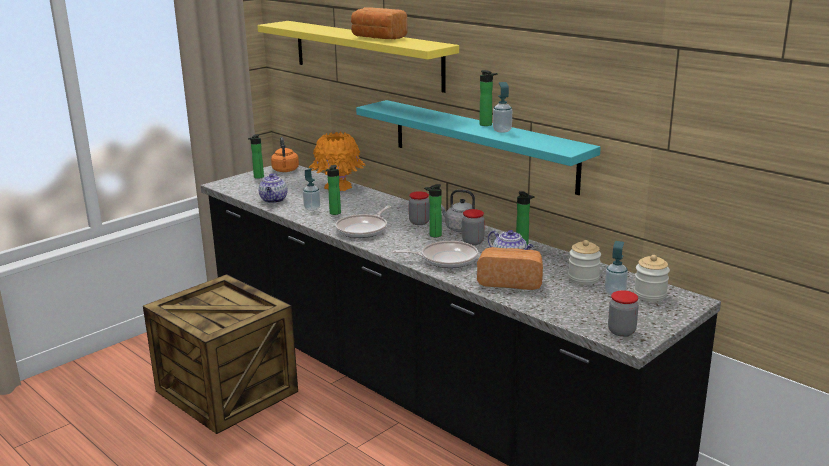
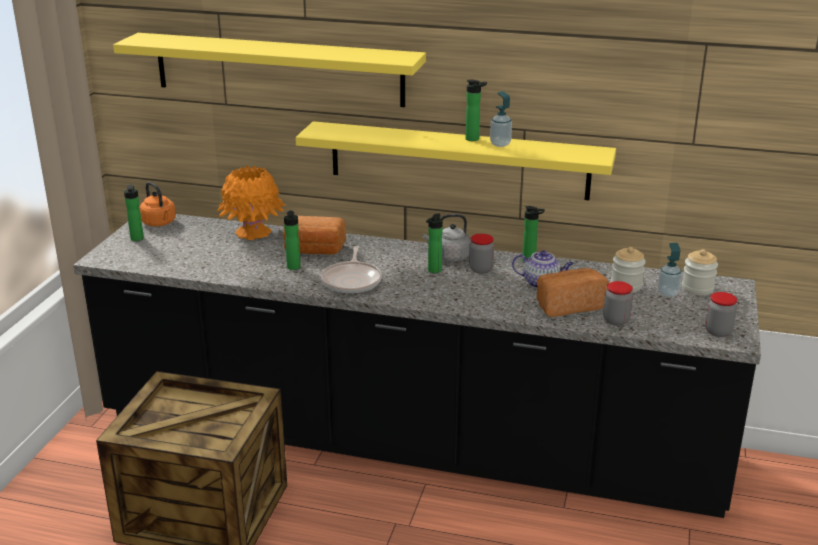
camera: 30 degrees left, 5 degrees up
teapot [258,173,288,203] -> none
soap dispenser [303,168,320,211] -> none
bread [351,7,408,39] -> bread moved to [283,216,346,255]
turquoise shelf [356,100,601,195] -> yellow shelf [295,121,616,200]
frying pan [393,241,478,268] -> none
jar [409,191,430,225] -> jar moved to [603,281,633,325]

